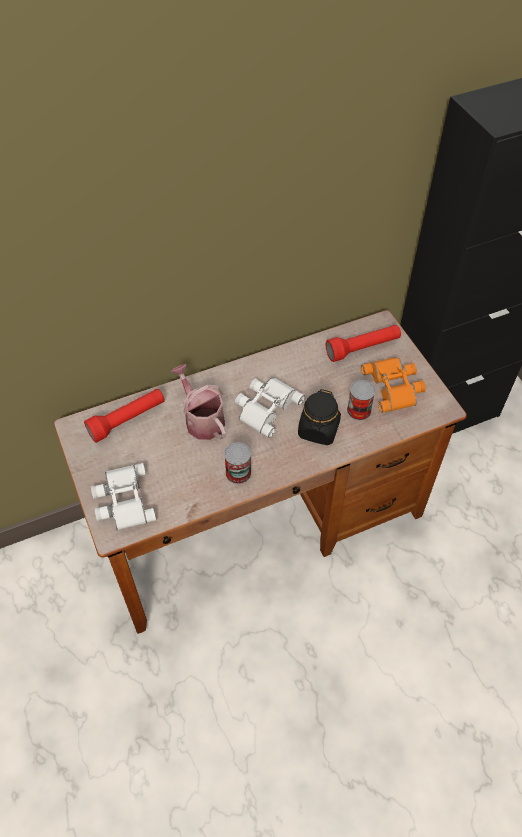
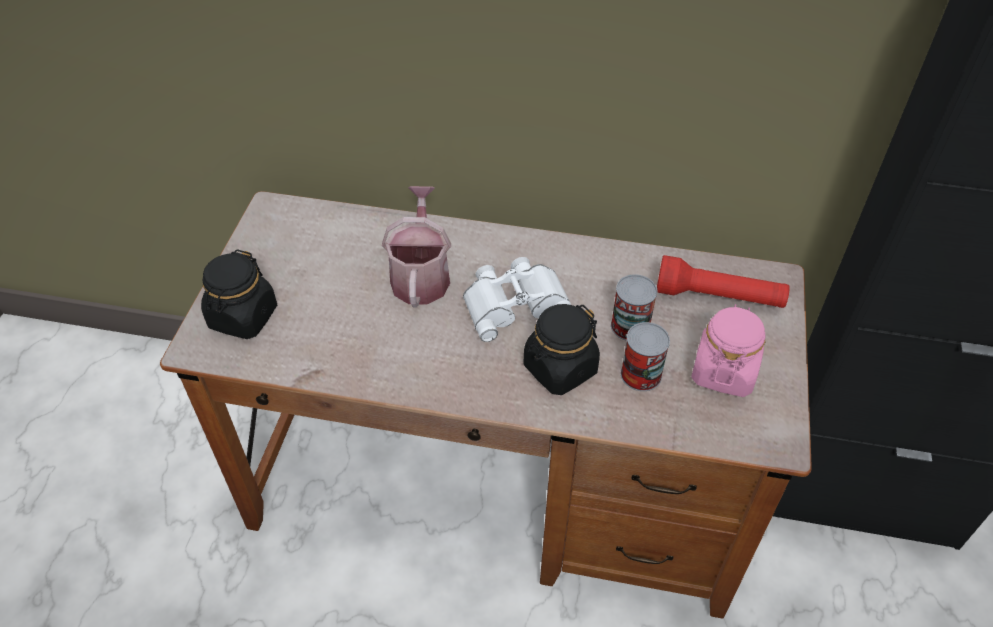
camera: 35 degrees right, 5 degrees down
red flashlight [84,389,165,443] -> none
white binoculars [91,463,157,530] -> black jar [201,249,277,339]
can [224,442,251,484] -> can moved to [611,274,657,341]
orange binoculars [361,357,426,413] -> pink jar [691,304,765,397]

